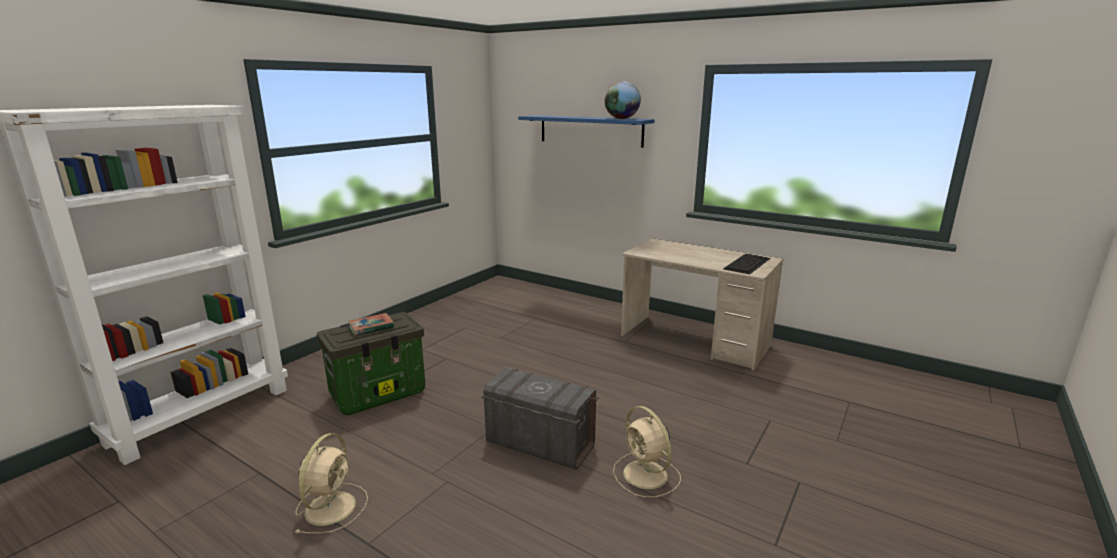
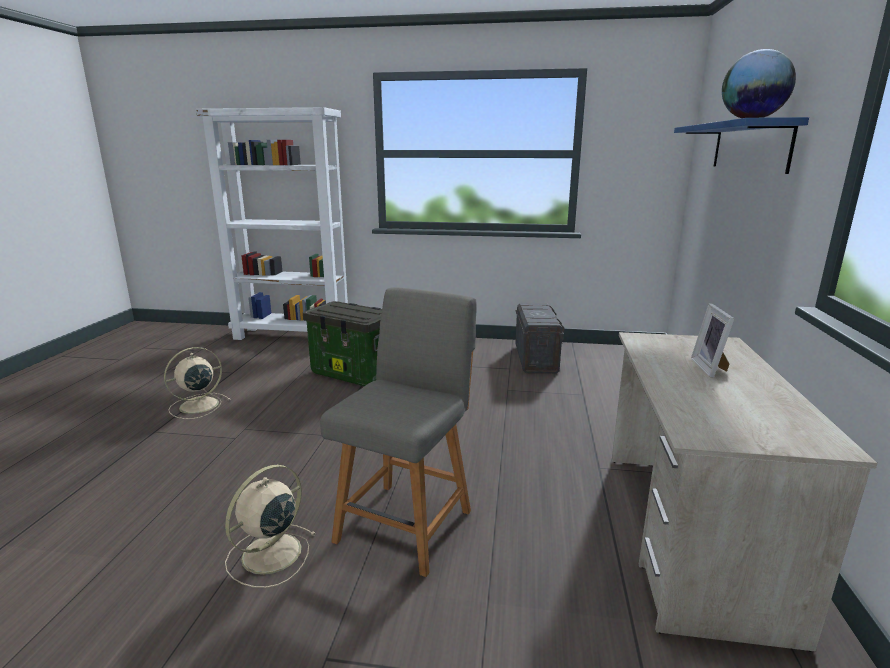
camera: 65 degrees right, 0 degrees up
beige fan [296,433,368,534] -> beige fan turned 150 degrees clockwise [164,347,231,419]
book [348,313,394,336] -> none
grey storage box [481,368,599,470] -> grey storage box moved to [516,303,564,374]
keyboard [723,254,770,274] -> none
none -> grey chair [320,287,477,577]
none -> picture frame [691,303,734,378]

